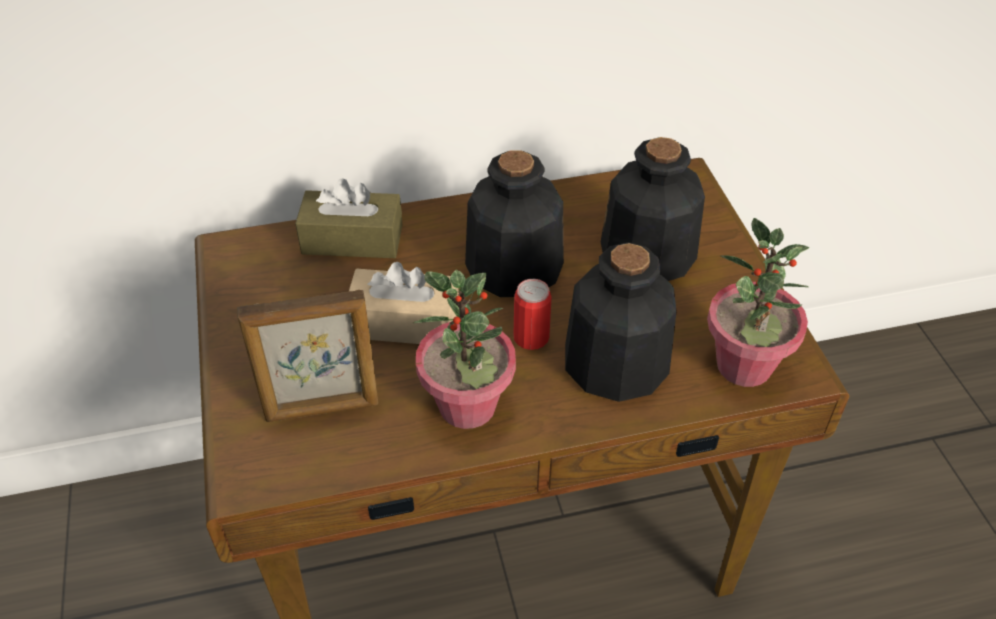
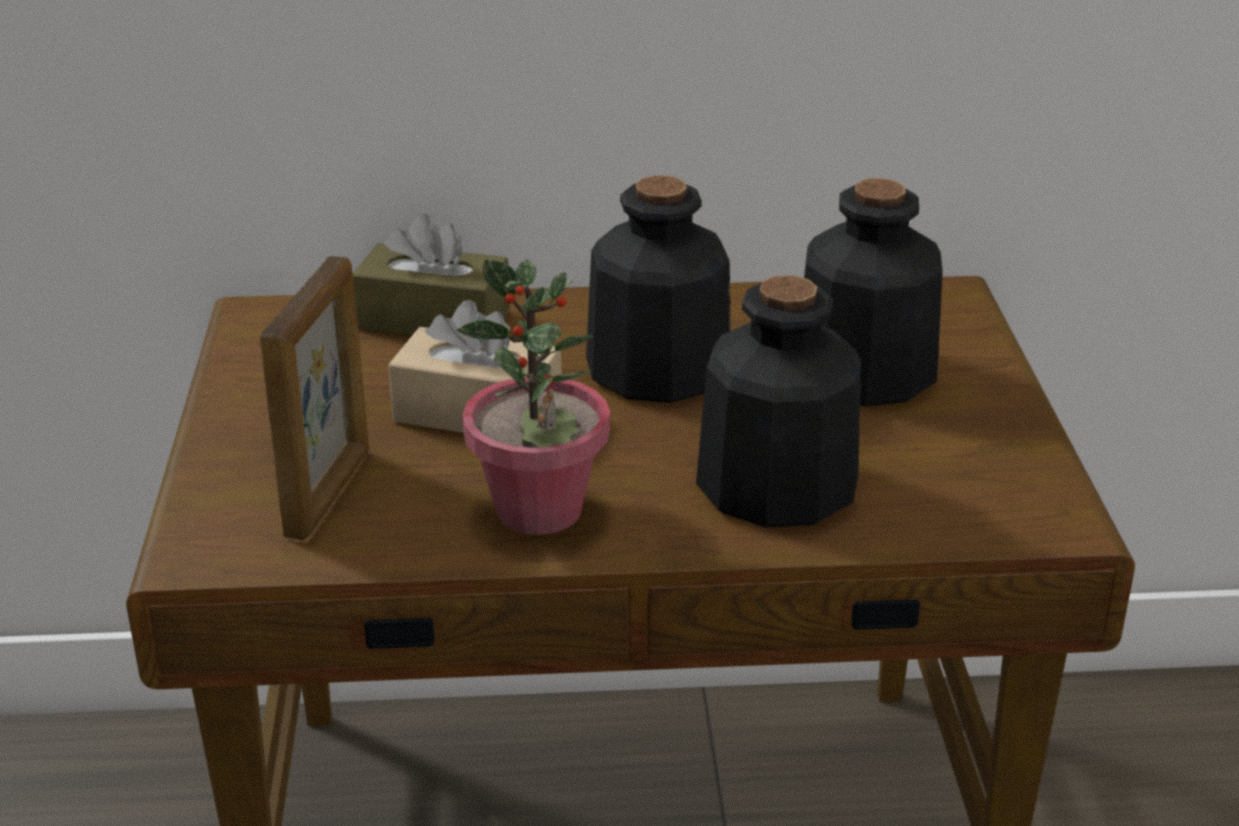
camera: 10 degrees right, 15 degrees down
picture frame [237,290,378,422] -> picture frame turned 75 degrees counterclockwise [260,256,369,540]
can [513,279,552,350] -> none
potted plant [707,218,809,387] -> none

